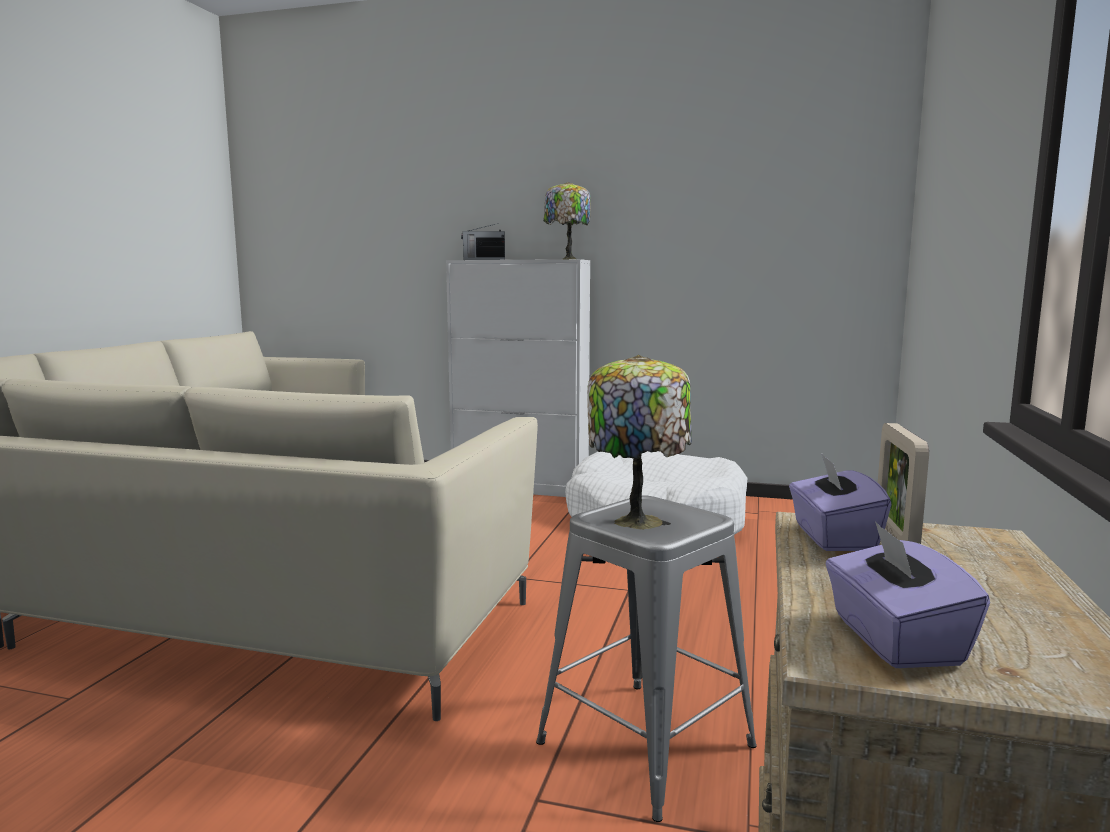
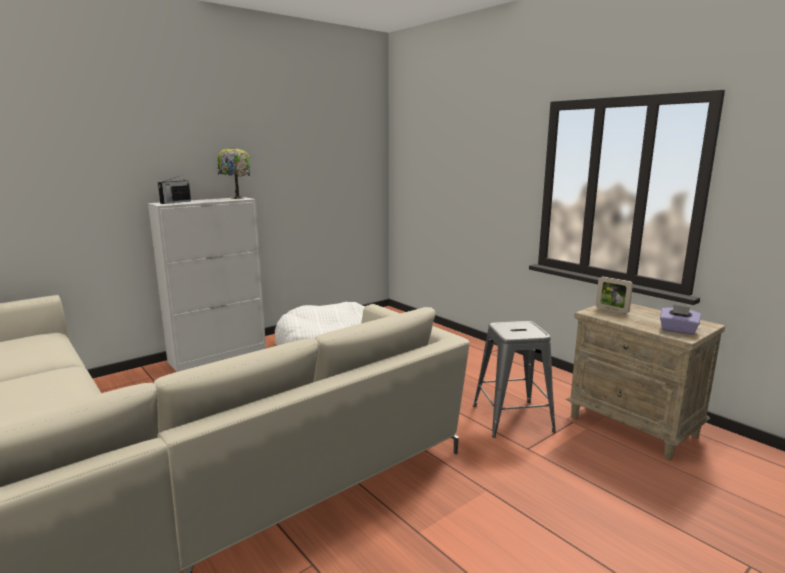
camera: 55 degrees left, 5 degrees up
table lamp [587,355,692,530] -> none
purple tissue box [789,454,891,551] -> none

